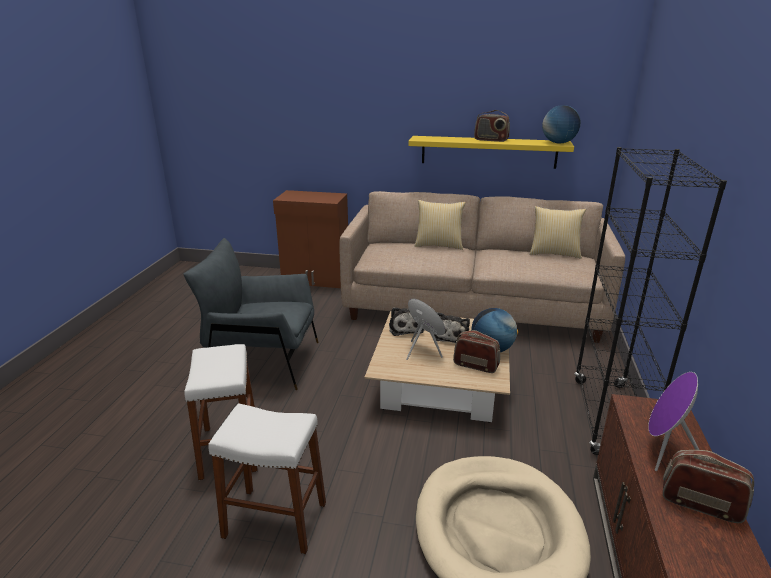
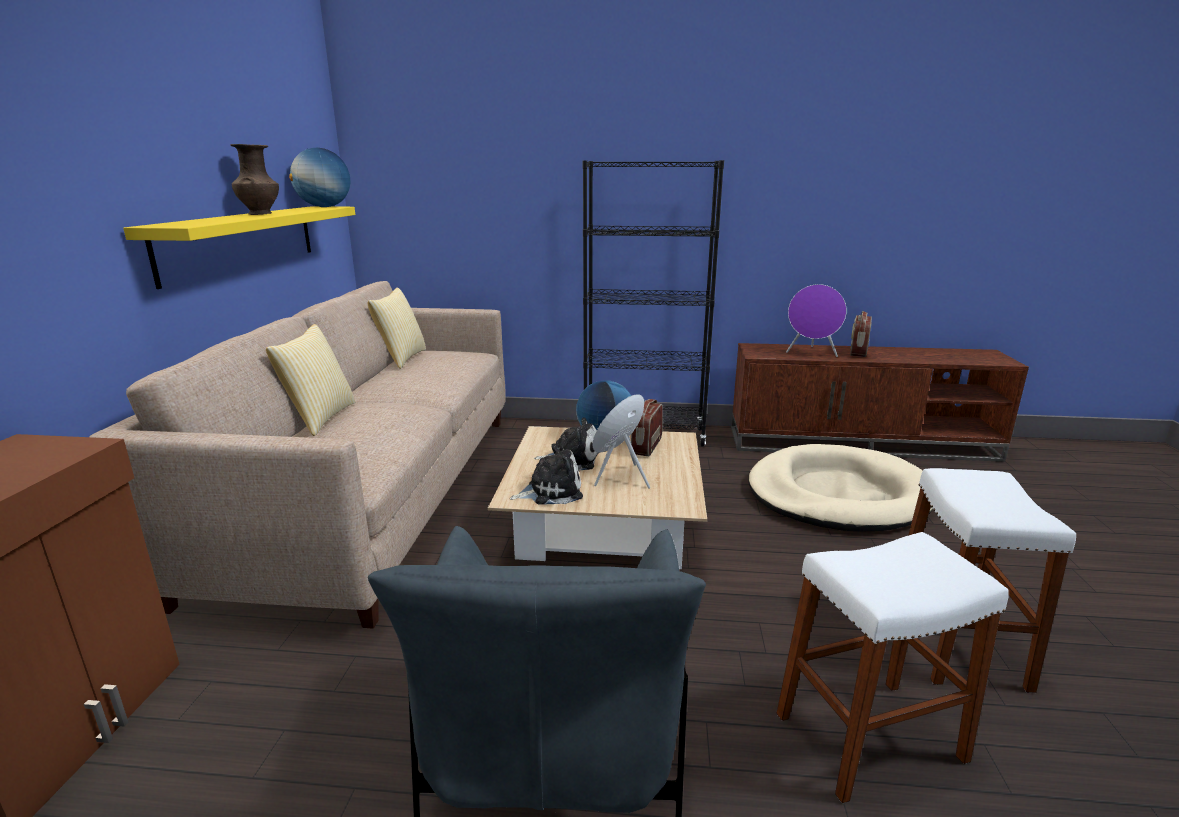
camera: 95 degrees left, 5 degrees down
radio [474,110,510,142] -> brown vase [230,144,279,215]

